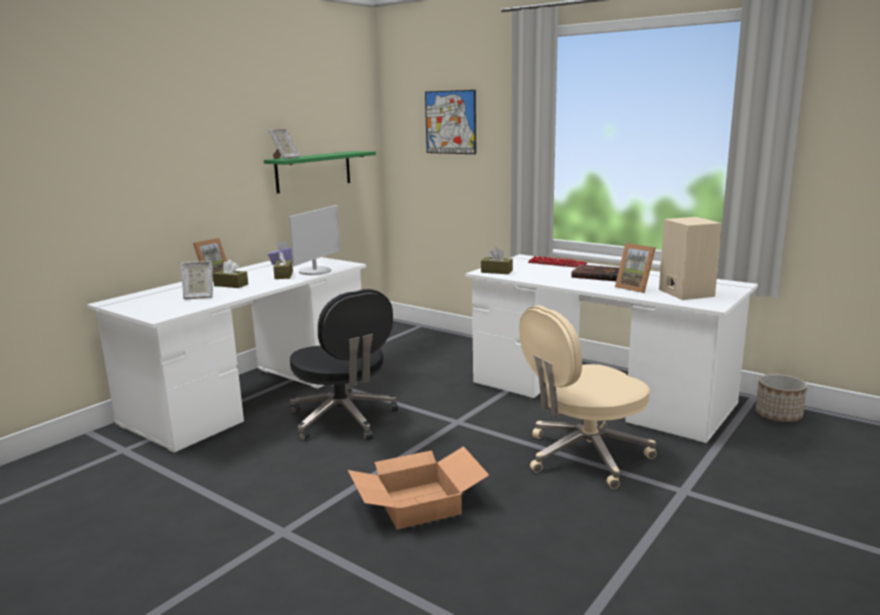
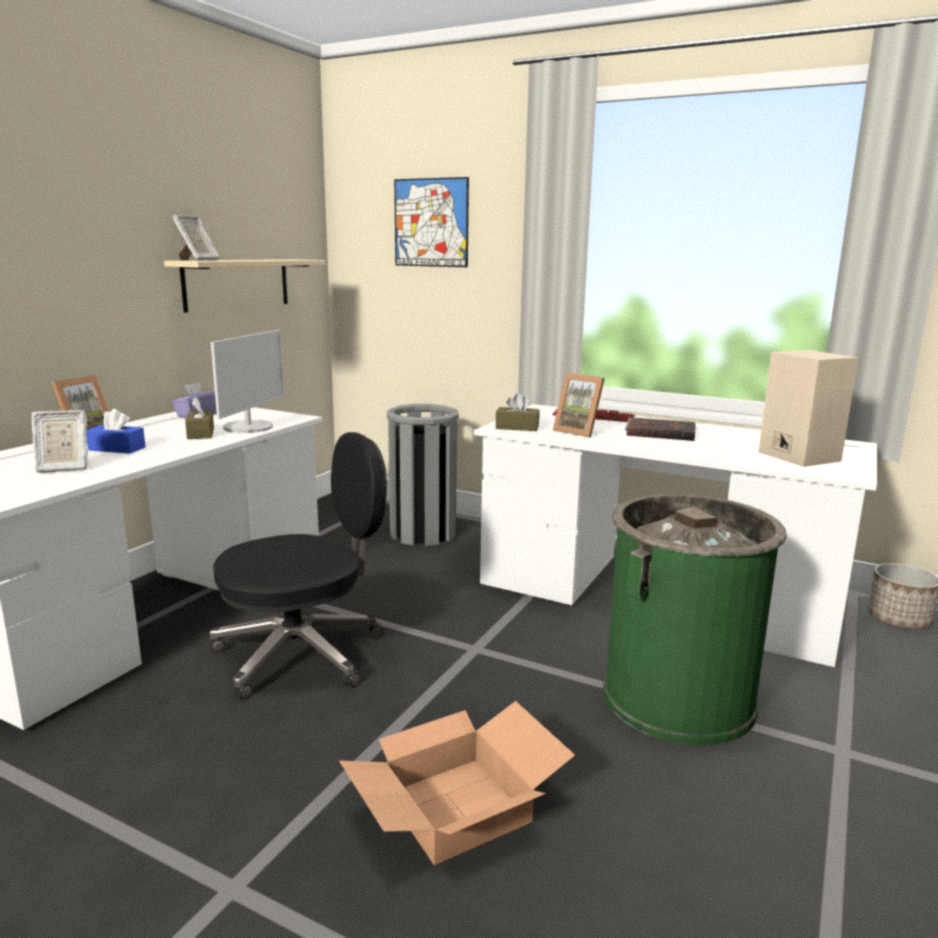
camera: 10 degrees left, 0 degrees up
brown tissue box [213,260,248,288] -> blue tissue box [87,409,145,454]
green shelf [264,151,376,194] -> beige shelf [164,259,325,313]
black office chair [290,289,398,441] -> black office chair turned 75 degrees counterclockwise [209,432,387,700]
beige office chair [519,305,657,489] -> green trash can [603,494,787,746]
picture frame [615,243,656,293] -> picture frame moved to [553,373,605,437]
none -> grey trash can [387,404,459,546]

